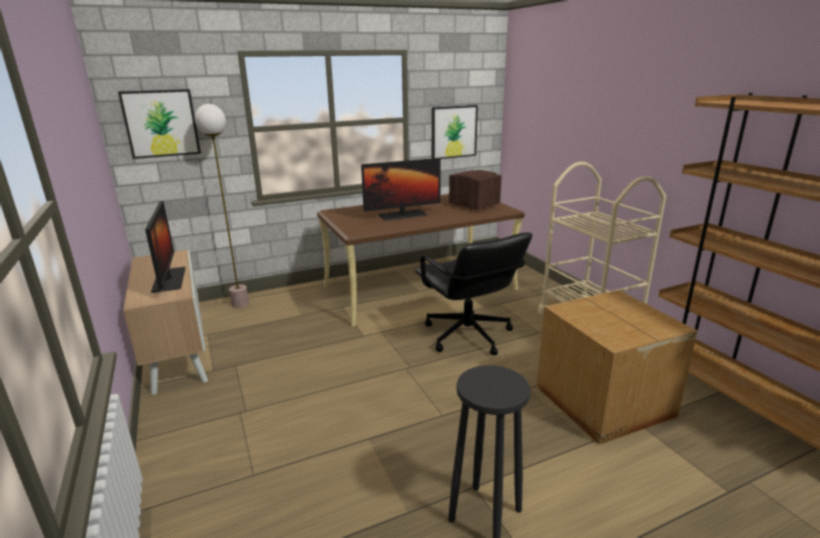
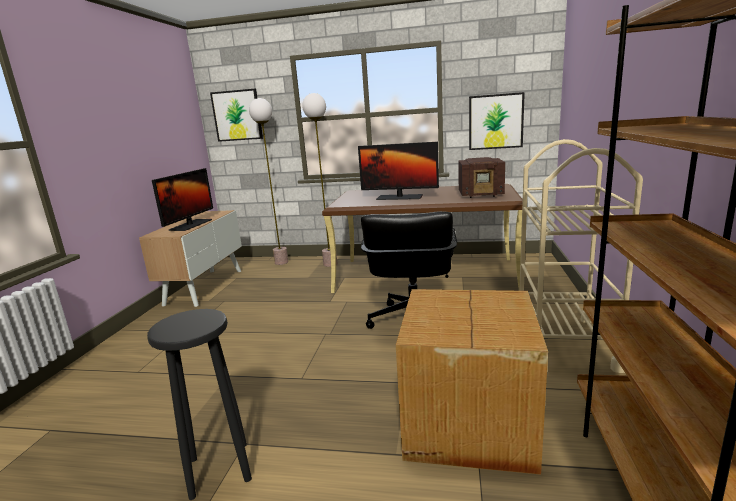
camera: 35 degrees right, 5 degrees down
radio [449,170,502,210] -> radio turned 105 degrees clockwise [458,157,505,198]
none -> floor lamp [302,93,338,267]

